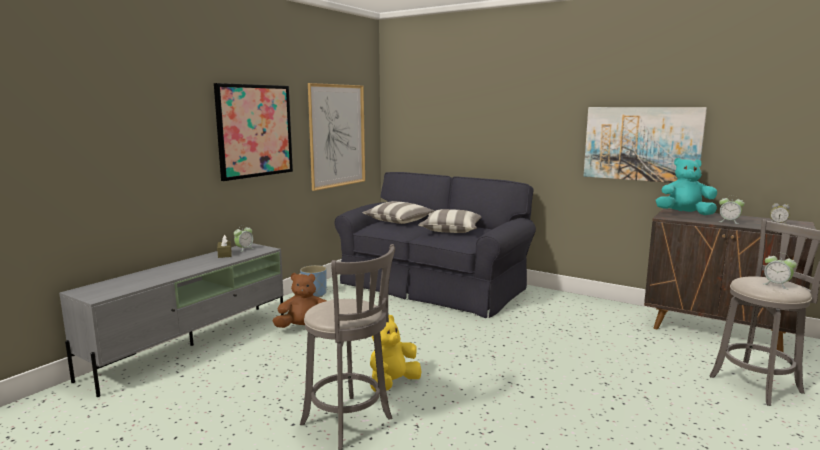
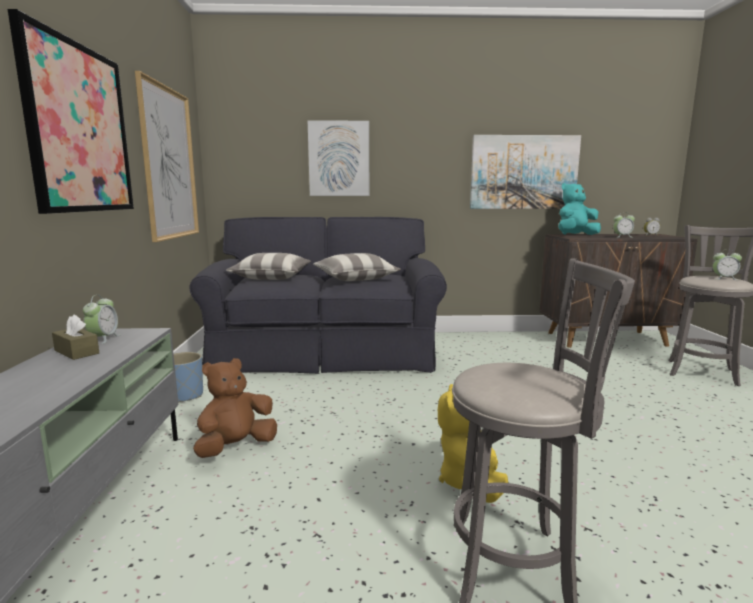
camera: 35 degrees left, 0 degrees up
none -> picture [308,120,369,196]

